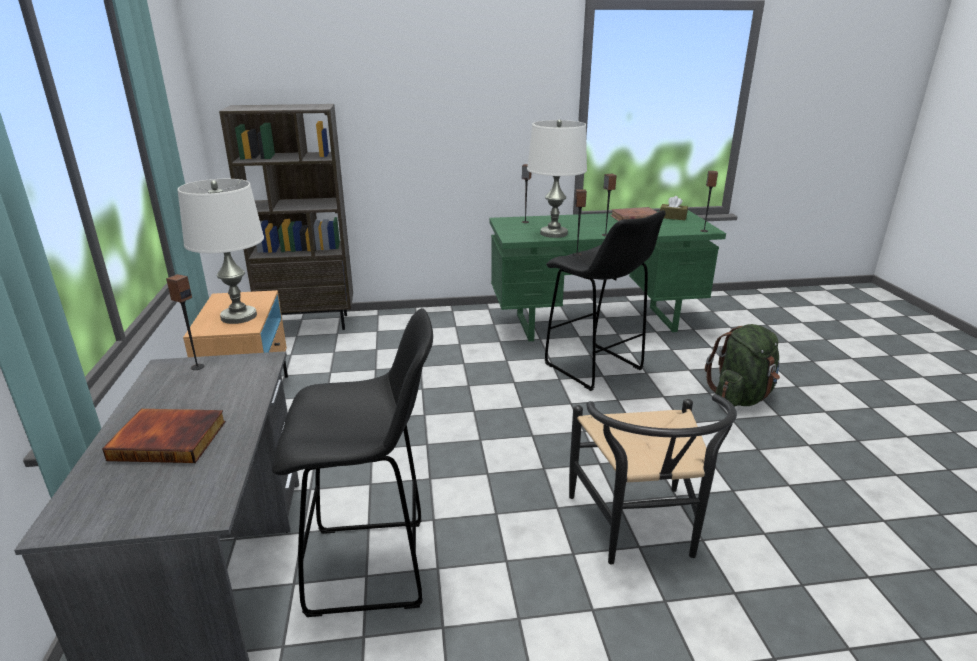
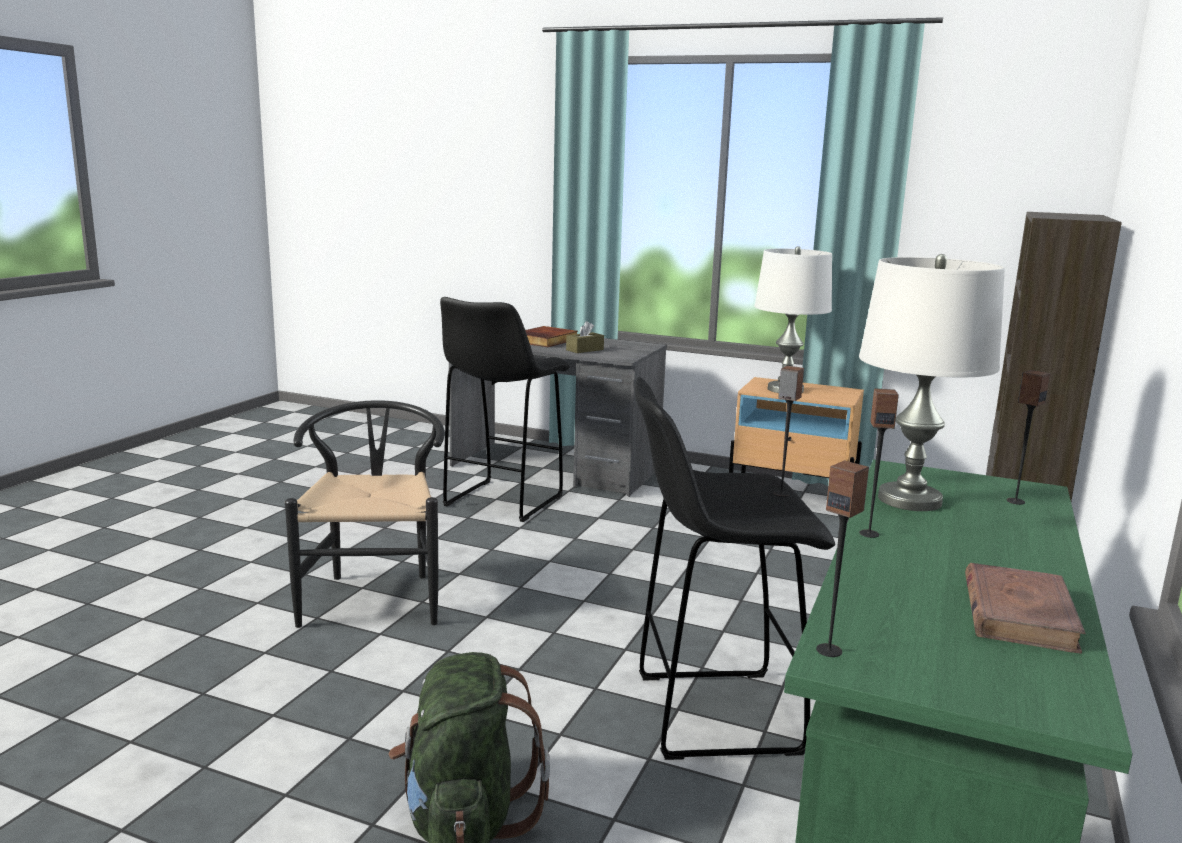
camera: 120 degrees right, 10 degrees down
speaker [166,274,204,370] -> none
black chair [569,394,737,565] -> black chair turned 60 degrees clockwise [285,400,445,628]
brown tissue box [660,196,688,220] -> brown tissue box moved to [566,321,604,353]

